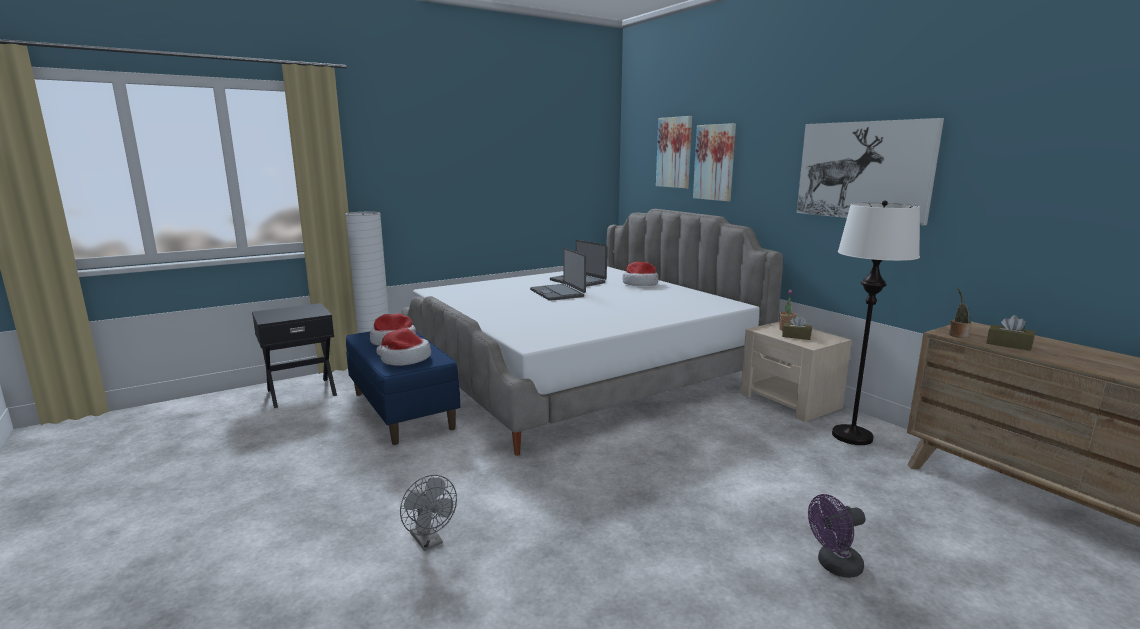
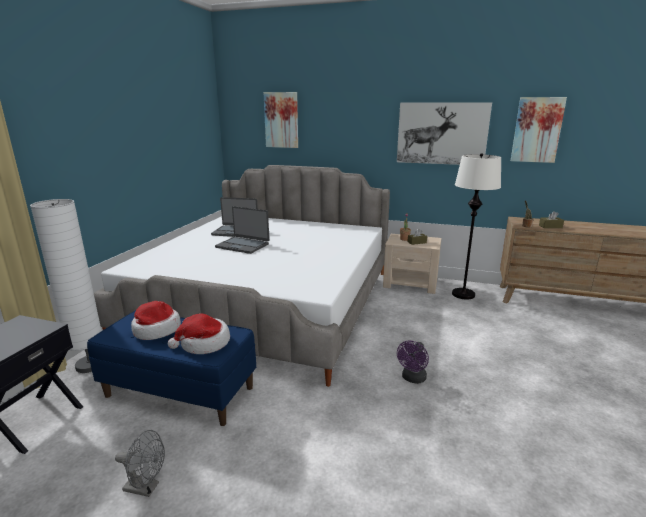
camera: 40 degrees left, 5 degrees up
grey fan [400,475,457,551] -> grey fan moved to [115,430,165,497]
hat [622,262,658,286] -> none
picture [693,123,736,201] -> picture moved to [511,97,567,163]
purple fan [808,494,865,578] -> purple fan moved to [397,341,429,384]

